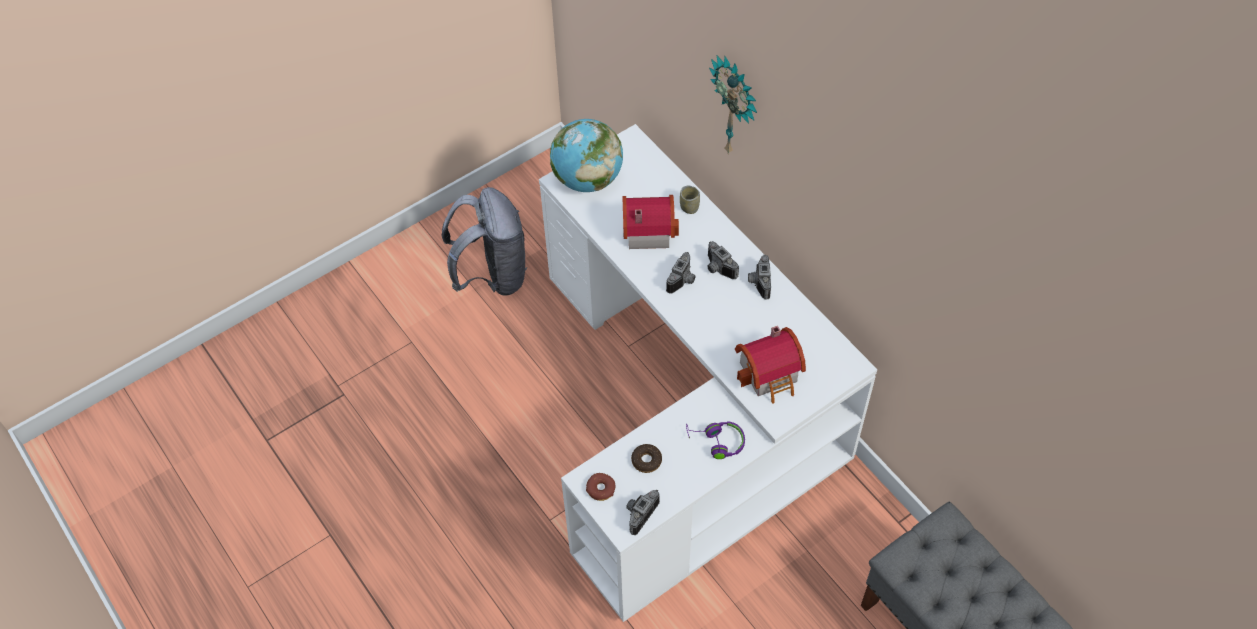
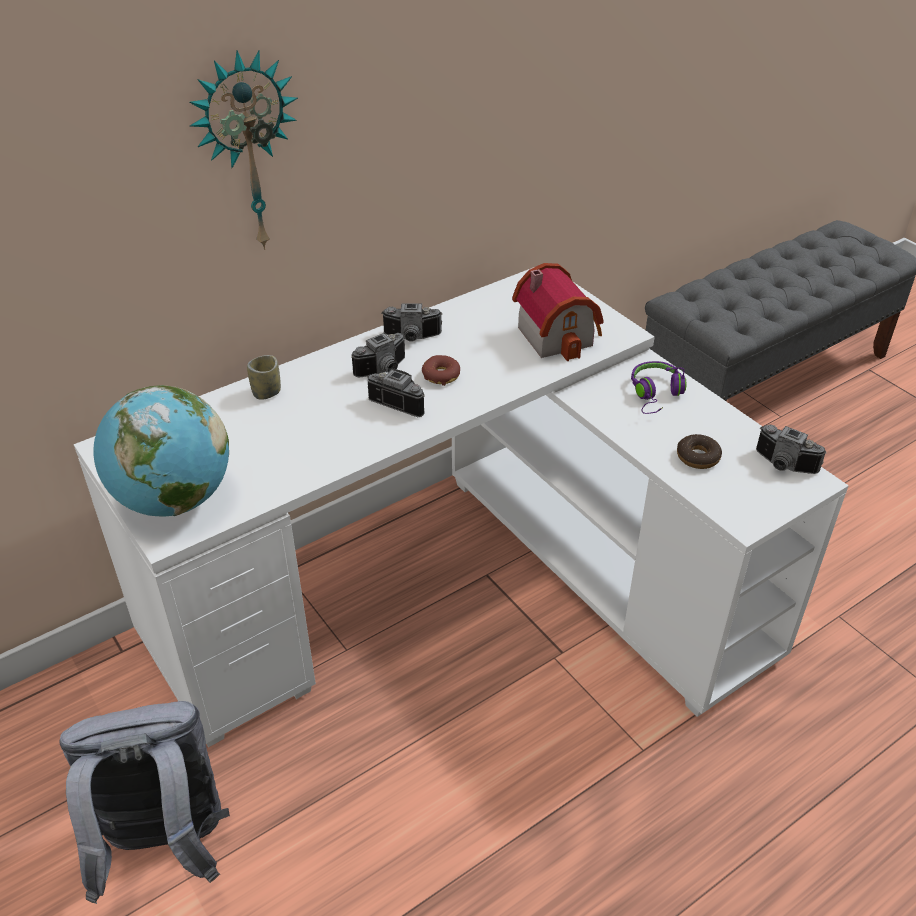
camera: 90 degrees left, 15 degrees down
donut [586,473,615,501] -> donut moved to [422,355,460,386]
toy house [622,195,679,249] -> none

